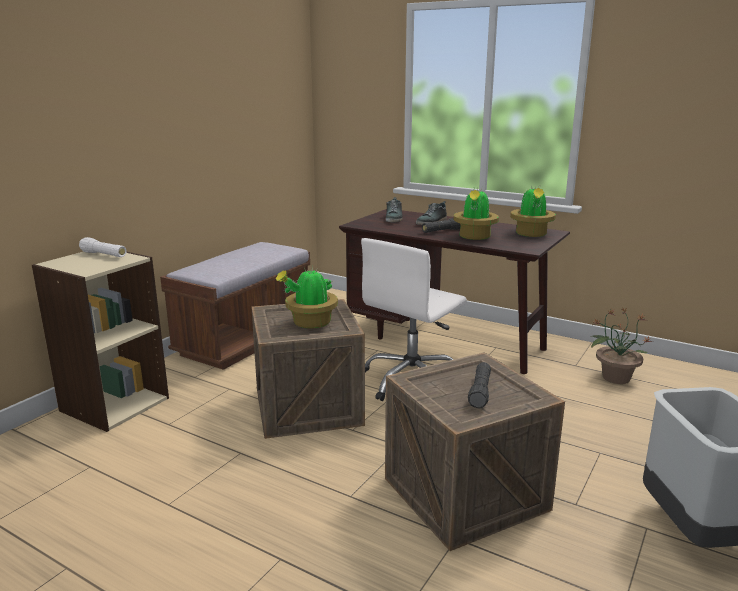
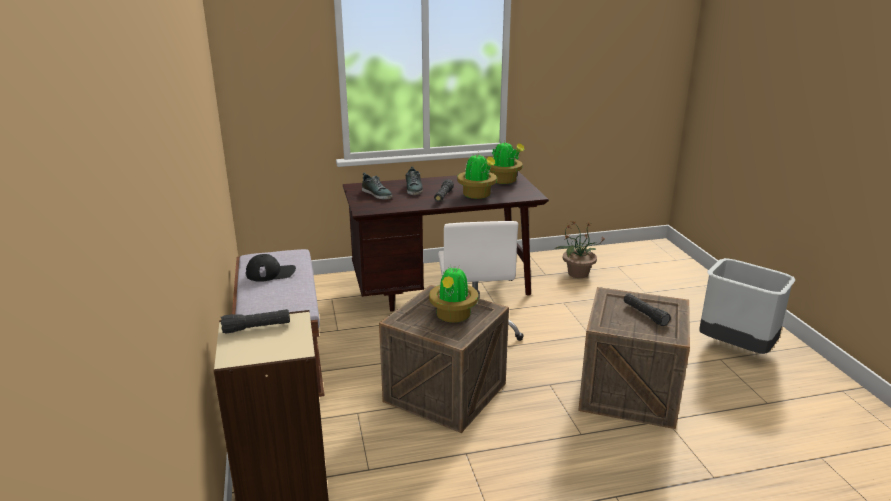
camera: 45 degrees left, 5 degrees up
white flashlight [79,237,127,257] -> black flashlight [221,309,290,333]
none -> black cap [246,254,296,282]

